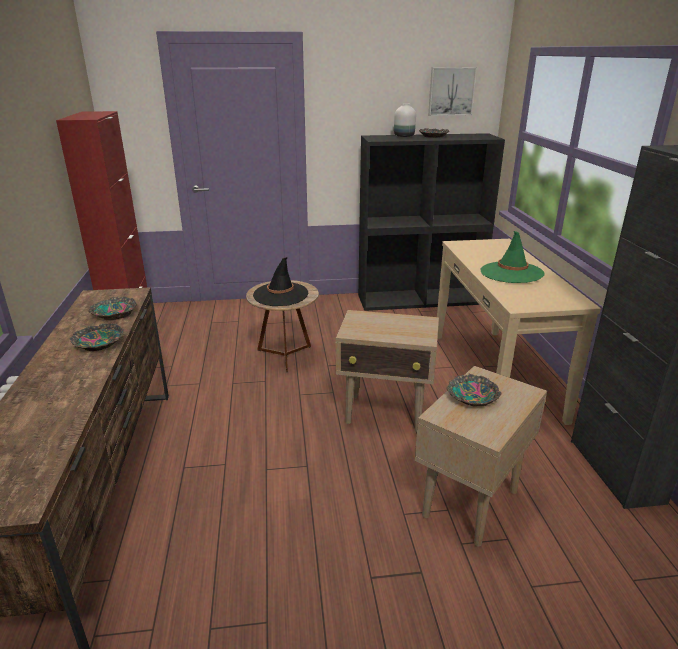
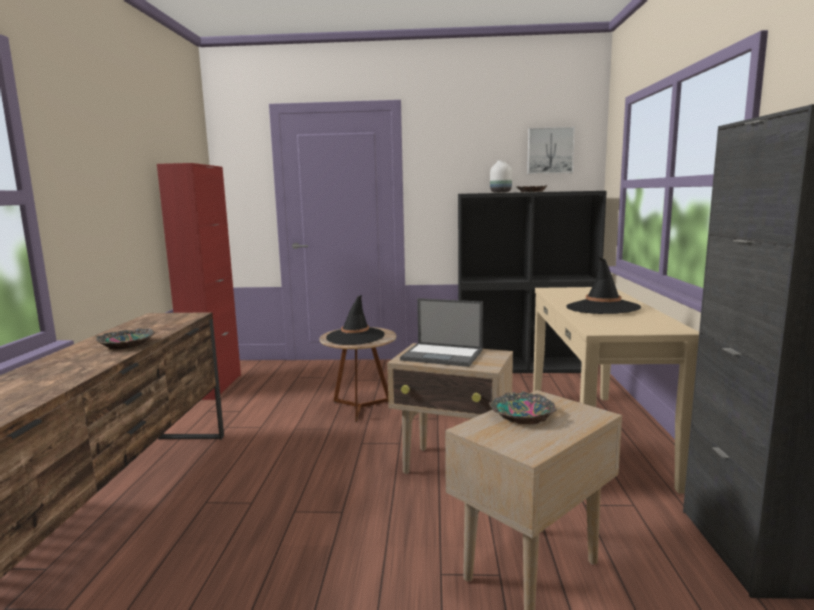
camera: 10 degrees right, 15 degrees down
bowl [88,296,137,320] -> none
green hat [481,231,545,283] -> black hat [566,257,641,314]
none -> laptop [400,298,483,367]

